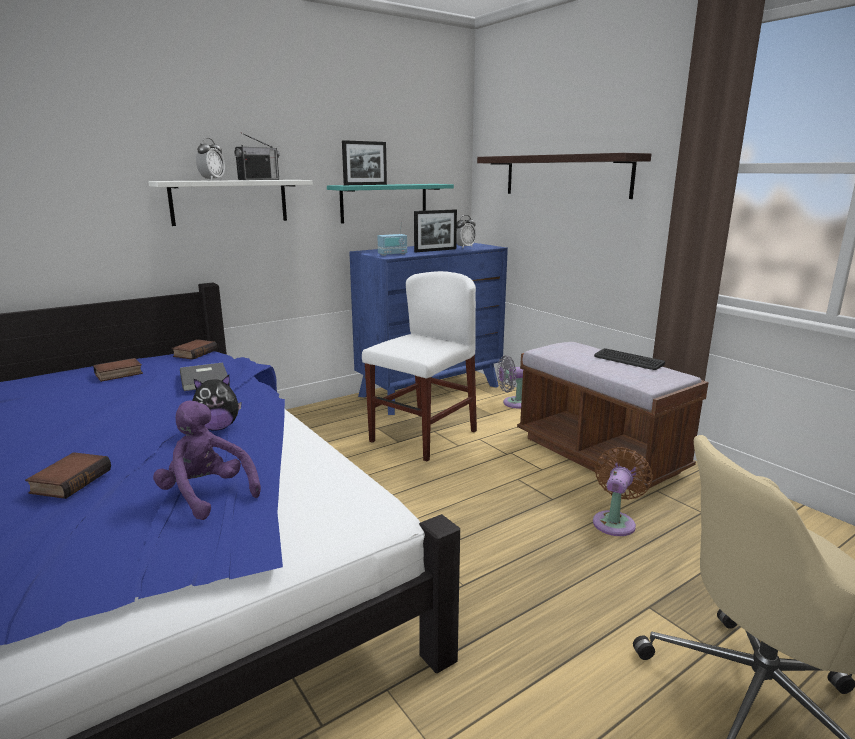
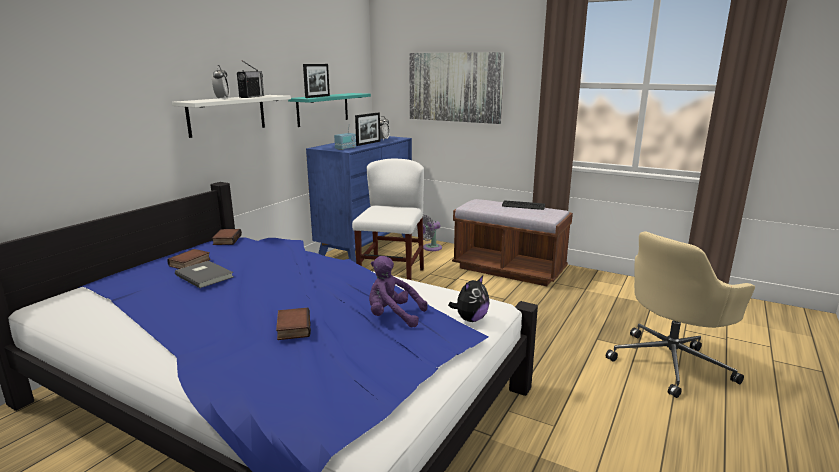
camera: 25 degrees left, 0 degrees up
grey book [180,363,228,391] -> grey book moved to [175,261,234,288]
plush toy [192,375,242,431] -> plush toy moved to [448,275,489,322]
shelf [477,153,651,199] -> picture [409,52,504,124]
brown fan [593,447,653,536] -> none

